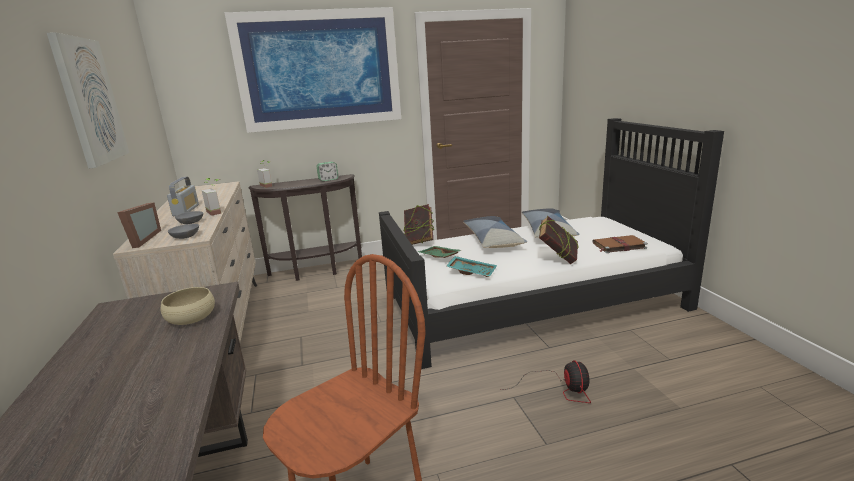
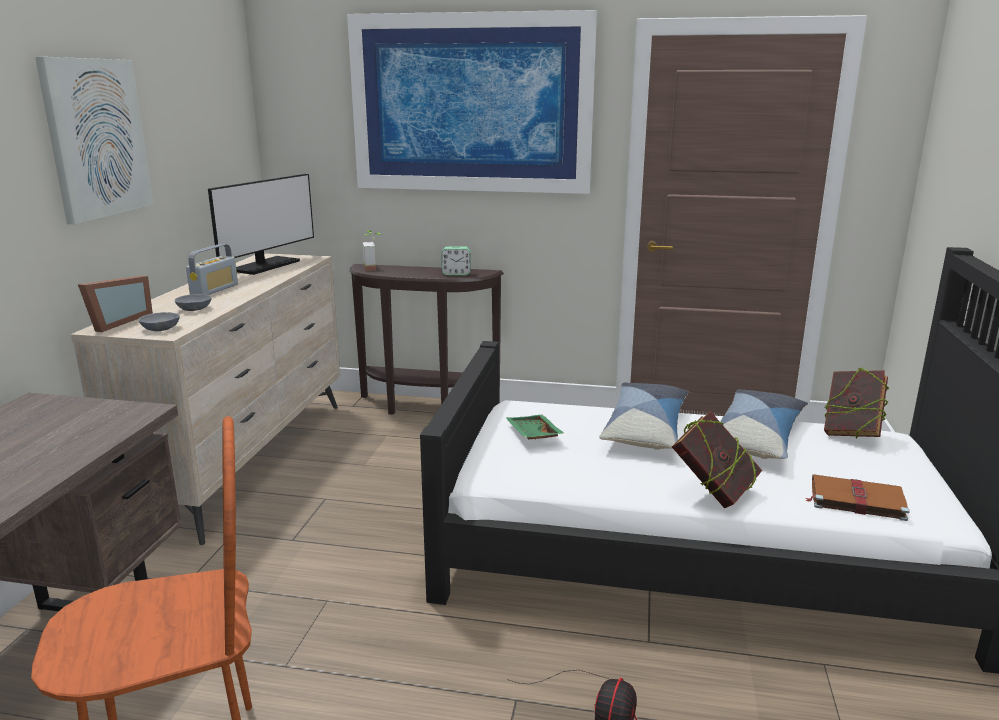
camera: 25 degrees right, 0 degrees up
beige bowl [161,287,215,325] -> none
potted plant [202,178,221,216] -> none
book [403,204,434,245] -> book moved to [824,368,889,439]
turquoise tray [446,256,497,277] -> none
none -> monitor [208,174,314,275]

